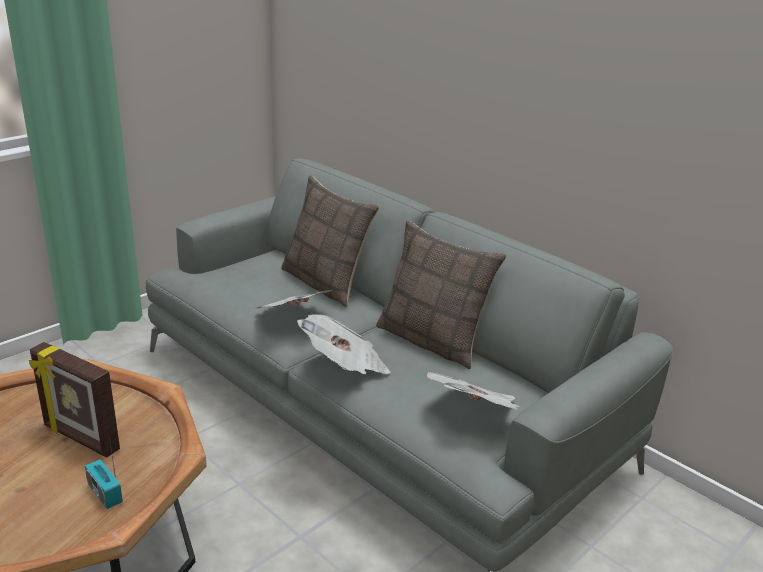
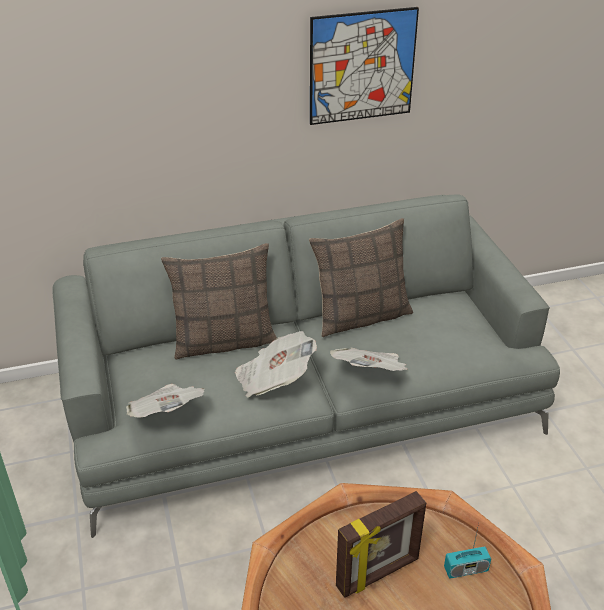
camera: 60 degrees left, 10 degrees up
newspaper [427,372,519,410] -> newspaper moved to [126,384,204,418]
none -> picture [310,7,419,125]

